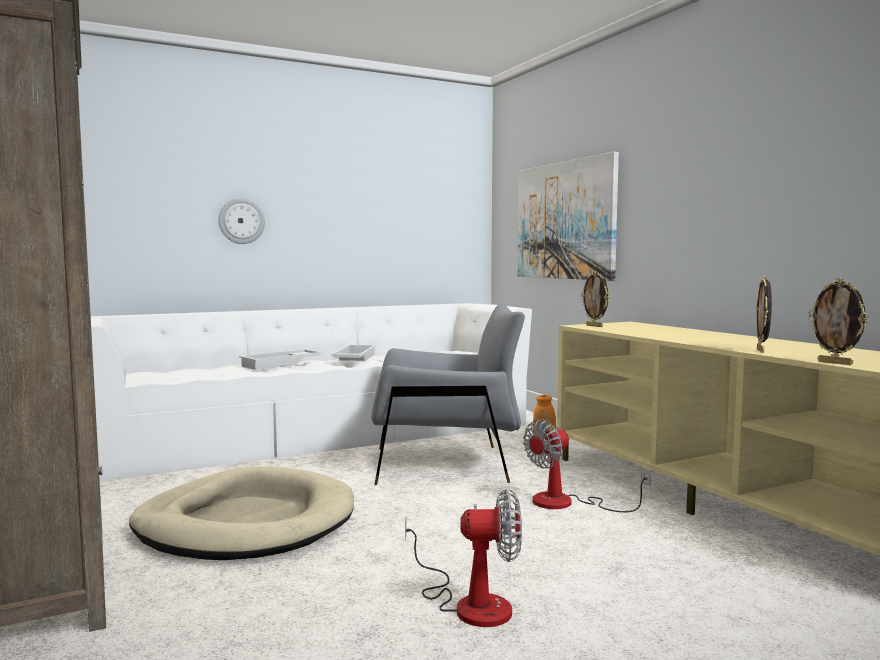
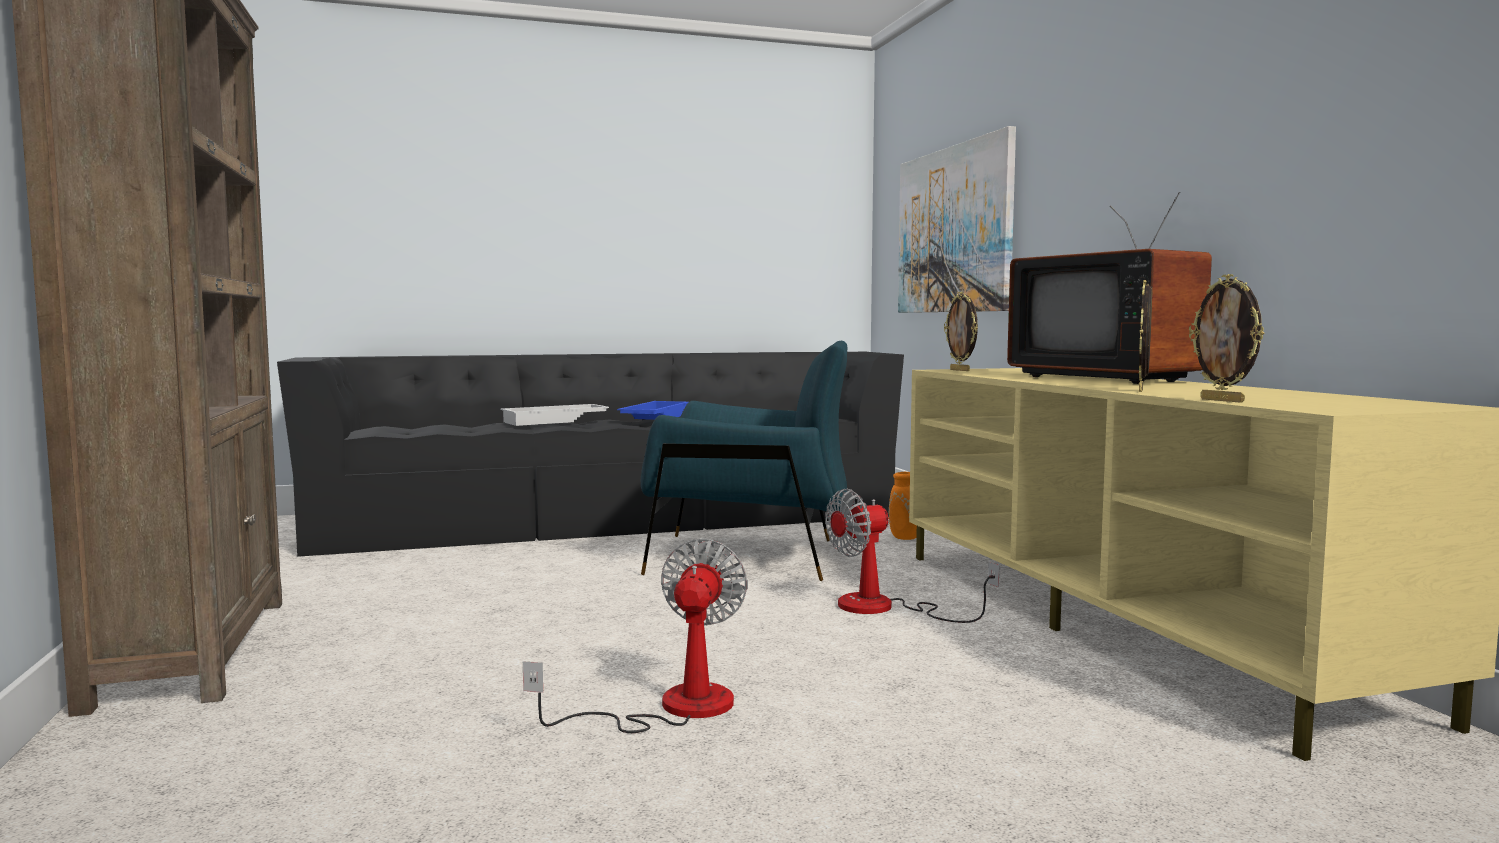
camera: 10 degrees right, 0 degrees up
white sofa [91,303,532,481] -> black sofa [277,352,904,557]
beige dog bed [129,467,354,560] -> none
wall clock [219,198,265,244] -> none
white tray [331,345,376,361] -> blue tray [617,401,688,420]
grey armchair [371,303,525,485] -> blue armchair [641,341,848,581]
fan [405,489,522,627] -> fan turned 90 degrees counterclockwise [523,538,748,733]
none -> television [1007,192,1212,384]

